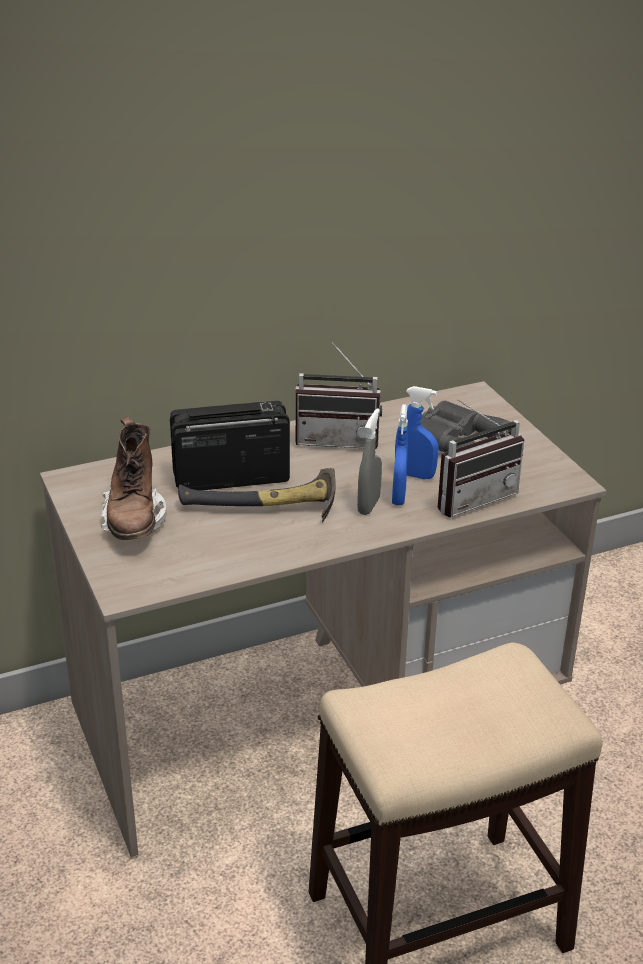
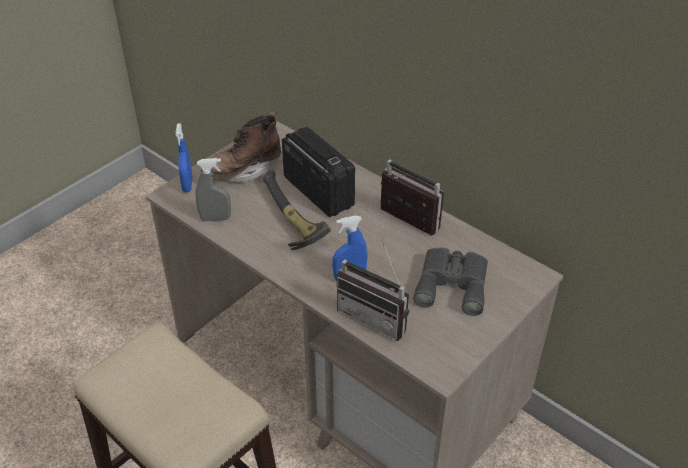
camera: 65 degrees right, 10 degrees up
radio [295,342,382,449] -> radio turned 150 degrees clockwise [381,159,444,236]
grey spray bottle [357,409,382,515] -> grey spray bottle moved to [195,158,231,221]
blue spray bottle [395,386,439,479] -> blue spray bottle moved to [175,123,193,192]

